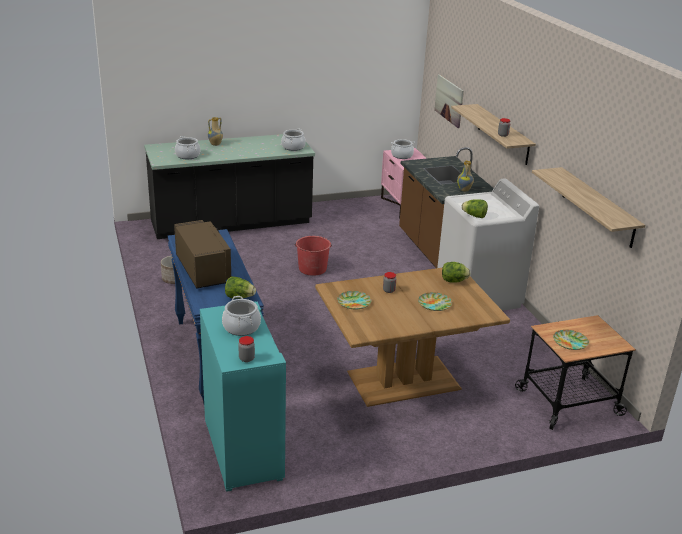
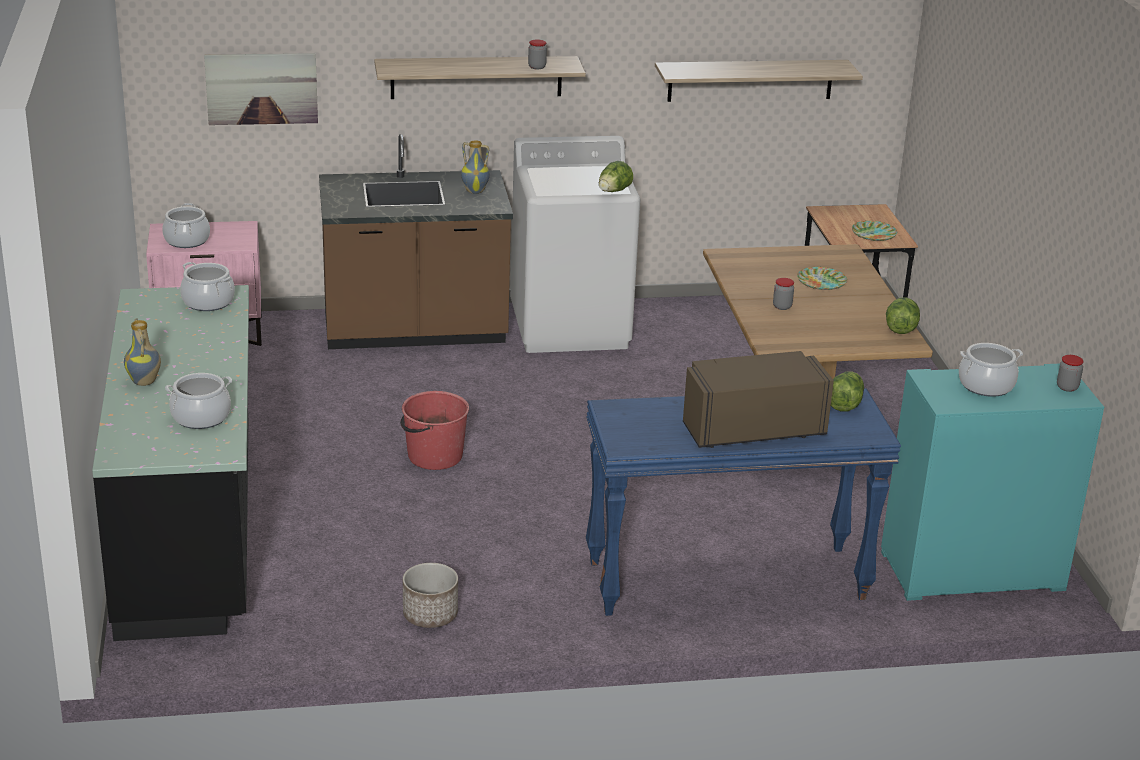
camera: 80 degrees left, 0 degrees up
plate [337,291,371,309] -> none
lettuce [442,262,470,282] -> lettuce moved to [886,297,920,334]

